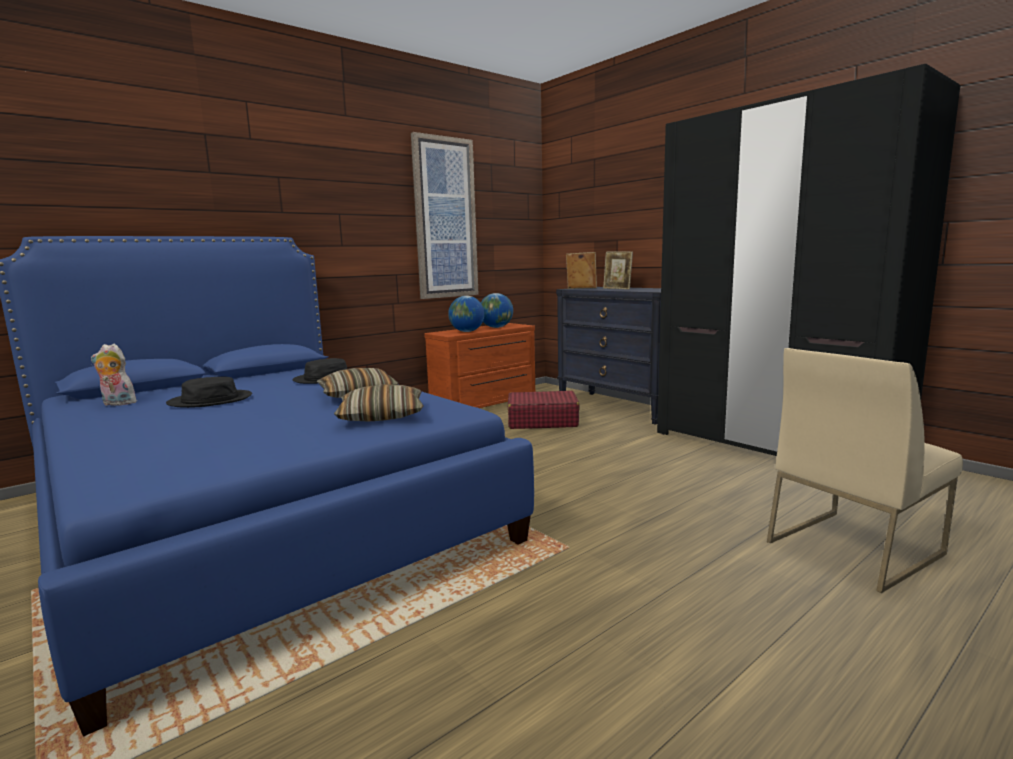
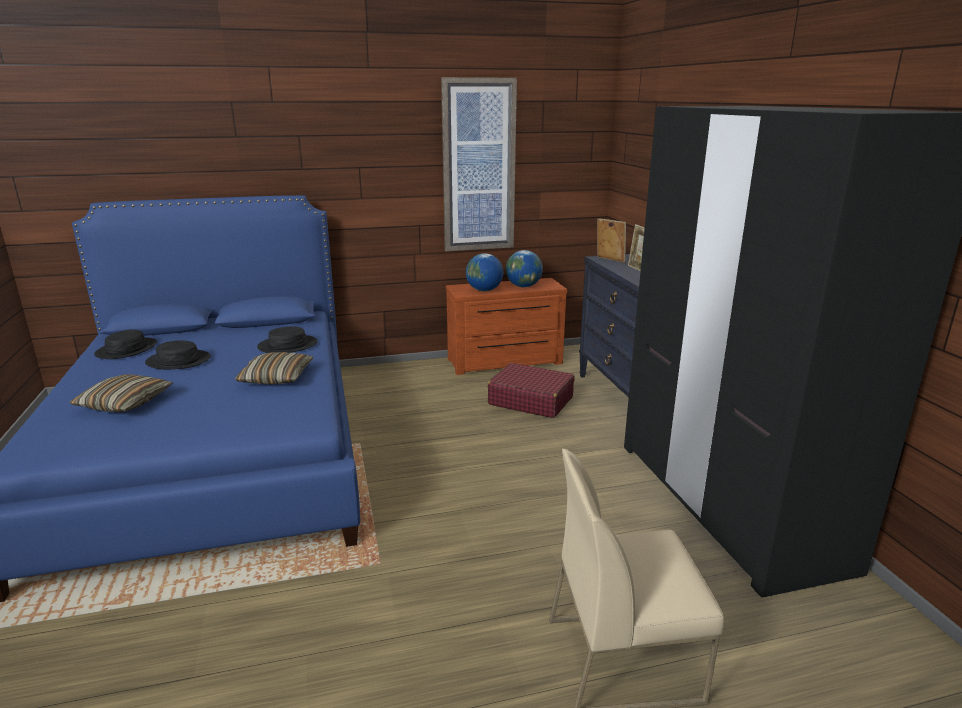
camera: 25 degrees right, 10 degrees up
plush toy [91,344,137,406] -> black hat [94,330,157,359]
pillow [334,384,424,421] -> pillow moved to [69,374,173,412]

